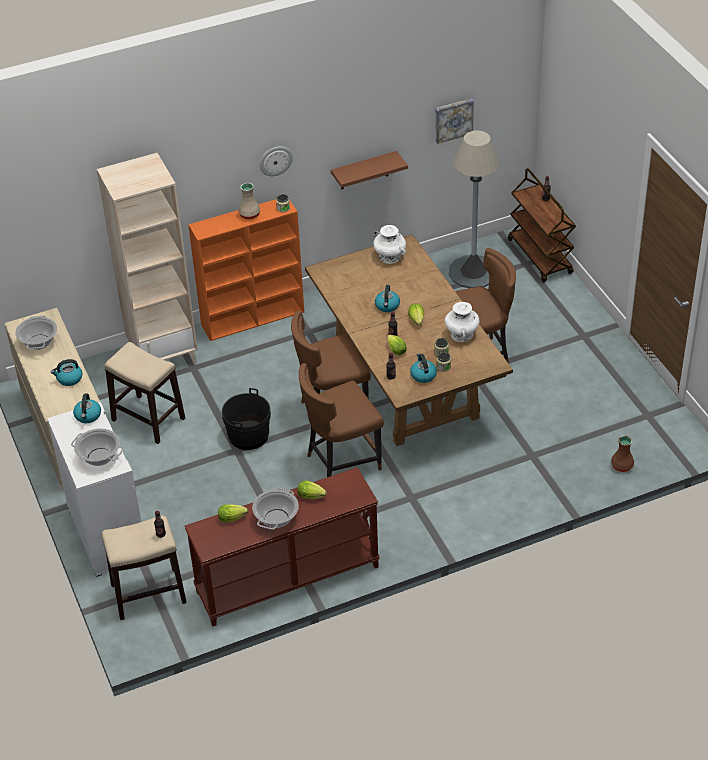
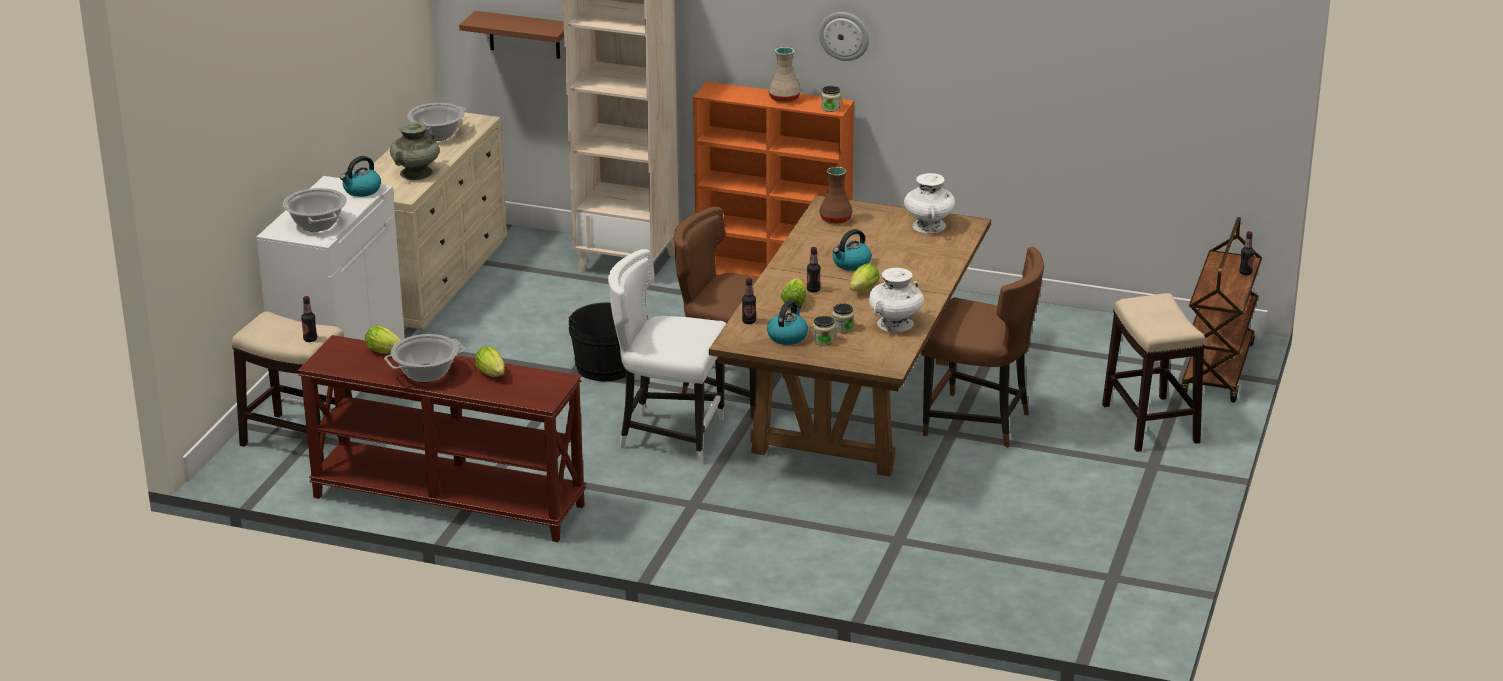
camera: 40 degrees right, 15 degrees down
kettle [51,359,82,386] -> turquoise vase [390,122,440,180]
stool [104,342,185,444] -> stool moved to [1102,293,1205,452]
brown chair [299,363,384,477] -> white chair [608,249,727,464]
brown shelf [331,151,408,189] -> brown shelf moved to [459,11,564,59]
picture [435,98,474,144] -> none
grey floor lamp [449,130,500,288] -> none
brown vase [611,435,634,472] -> brown vase moved to [819,167,853,224]

